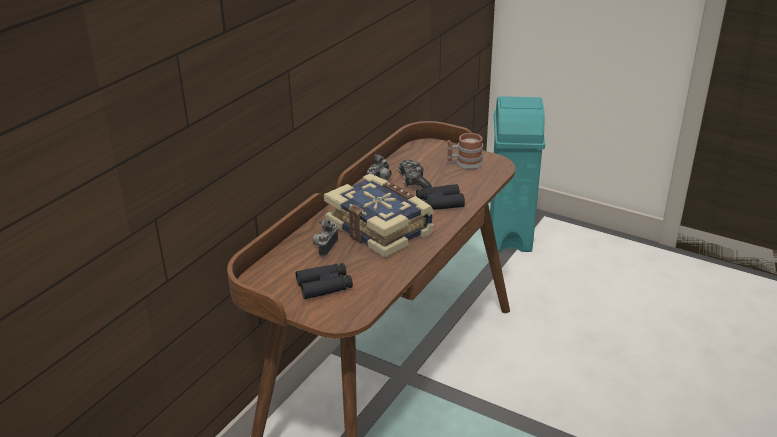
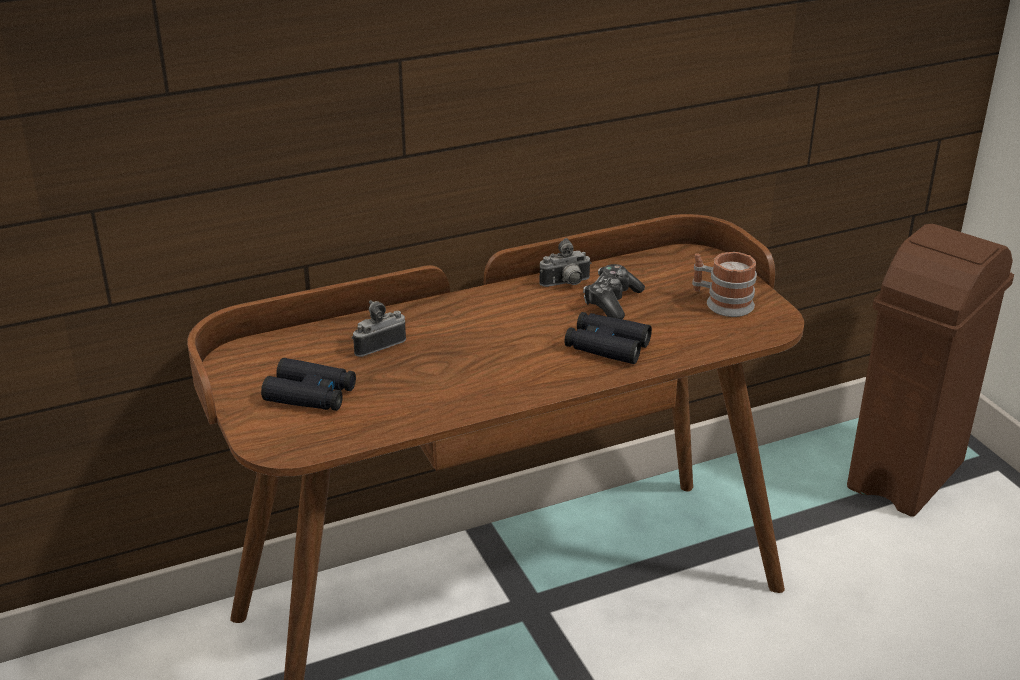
camera: 35 degrees right, 0 degrees up
book [324,173,434,258] -> none
turquoise trash can [490,96,545,252] -> brown trash can [847,224,1014,517]

